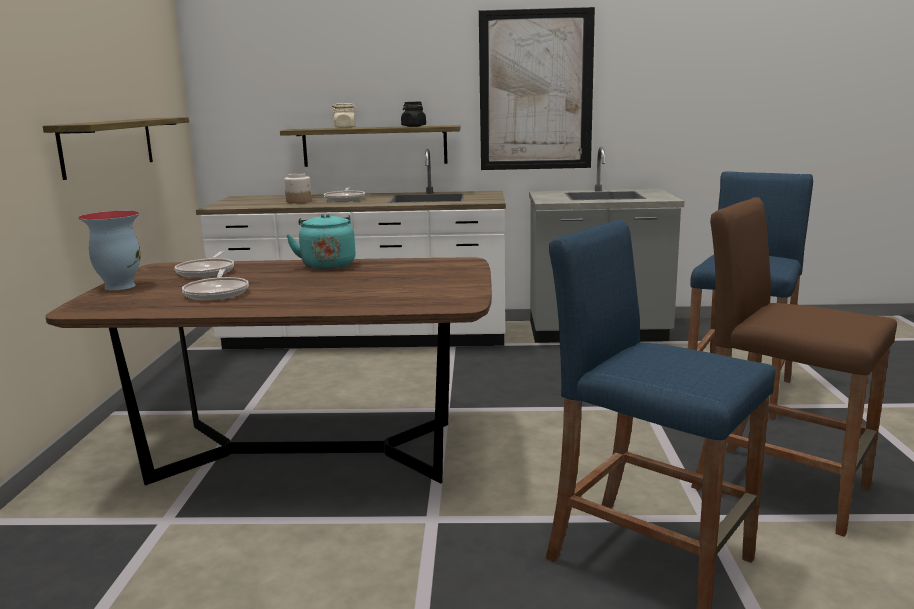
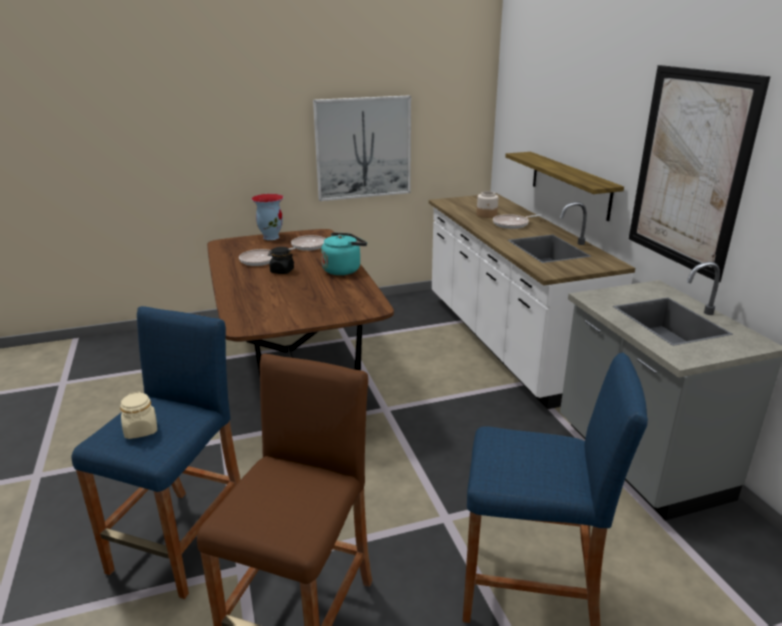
camera: 70 degrees right, 10 degrees up
shelf [43,117,189,180] -> picture [313,95,411,201]
beige jar [331,103,358,128] -> beige jar moved to [120,392,157,439]
black jar [401,102,426,127] -> black jar moved to [268,247,294,274]

